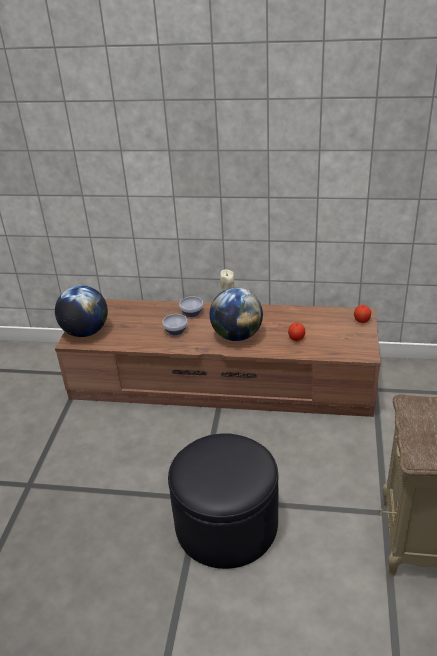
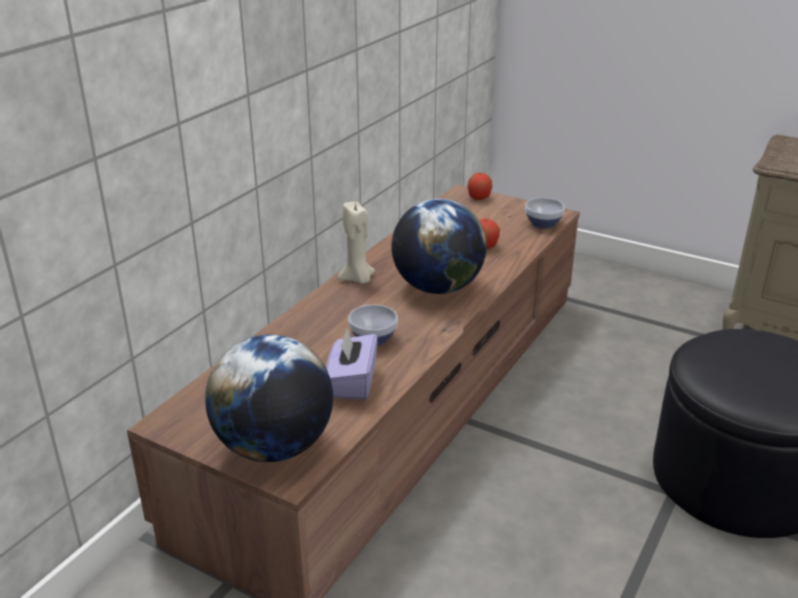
camera: 70 degrees left, 5 degrees down
bowl [179,296,203,317] -> bowl moved to [525,198,565,229]
none -> purple tissue box [326,329,378,400]

